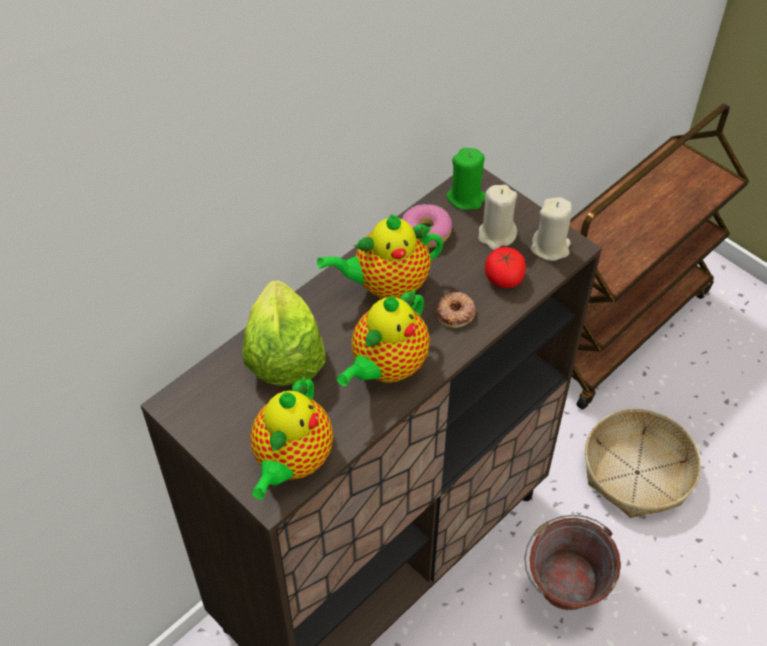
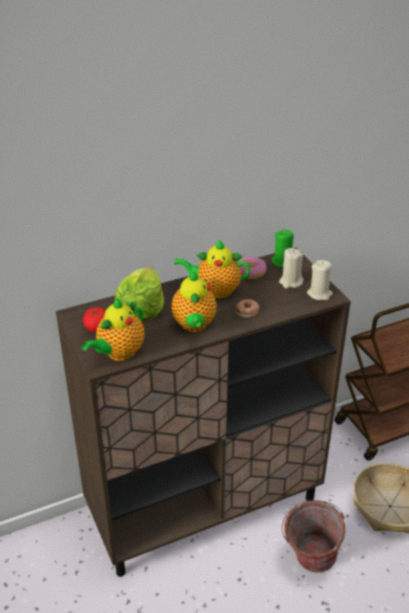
camera: 20 degrees right, 15 degrees down
teapot [337,289,430,386] -> teapot turned 60 degrees counterclockwise [171,272,217,332]
tomato [485,247,526,288] -> tomato moved to [83,307,106,332]

